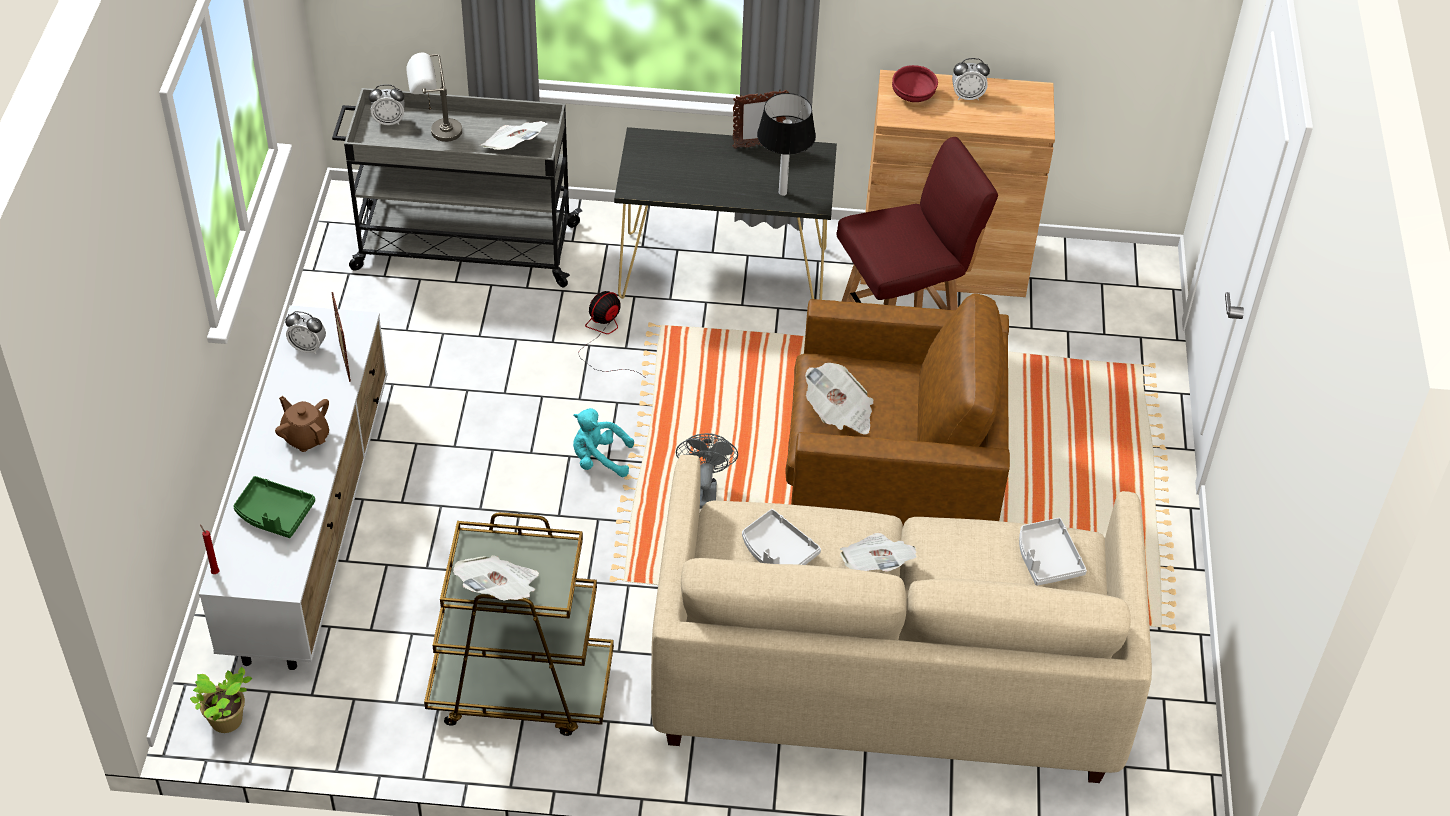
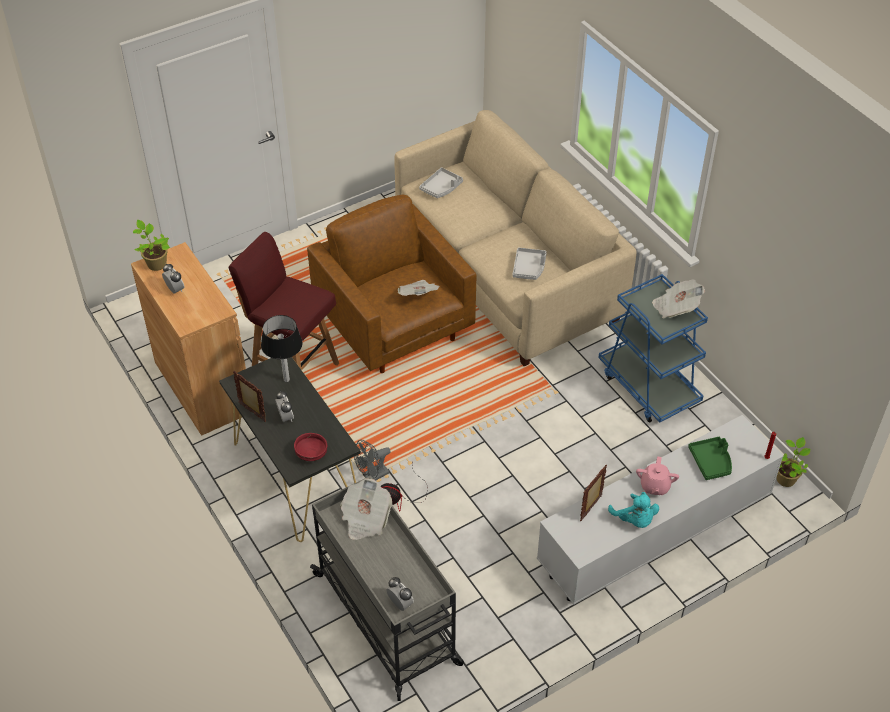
camera: 125 degrees left, 0 degrees up
brown teapot [275,396,329,452] -> pink teapot [636,456,679,495]
alarm clock [285,311,326,355] -> alarm clock moved to [275,391,294,422]
grey table lamp [406,53,462,142] -> none
brown cart [424,512,614,736] -> blue cart [598,274,708,423]
turquoise plush toy [573,408,634,477] -> turquoise plush toy moved to [608,492,659,528]
grey fan [676,433,738,509] -> grey fan moved to [354,440,391,481]
newspaper [840,533,917,572] -> none
red bowl [892,65,938,102] -> red bowl moved to [294,433,327,461]
none -> potted plant [133,220,170,271]

